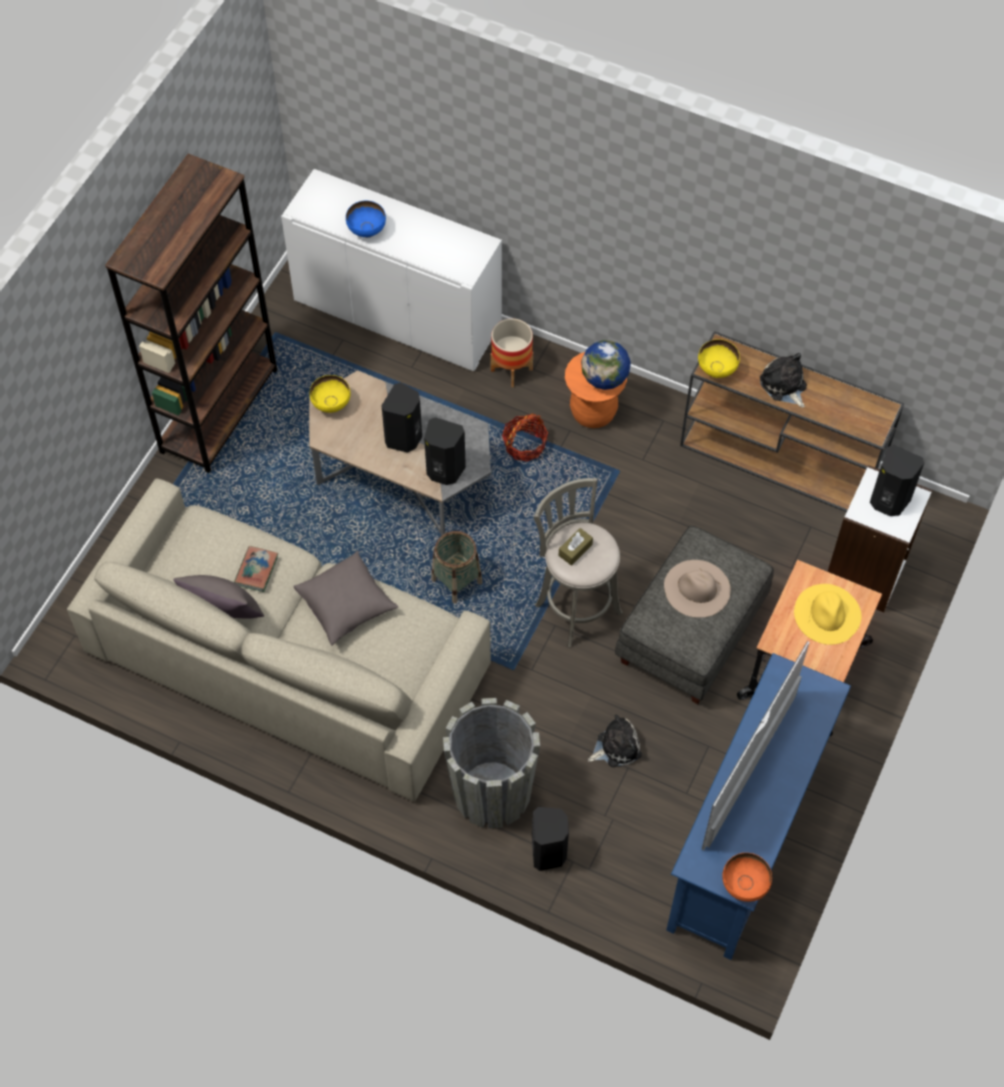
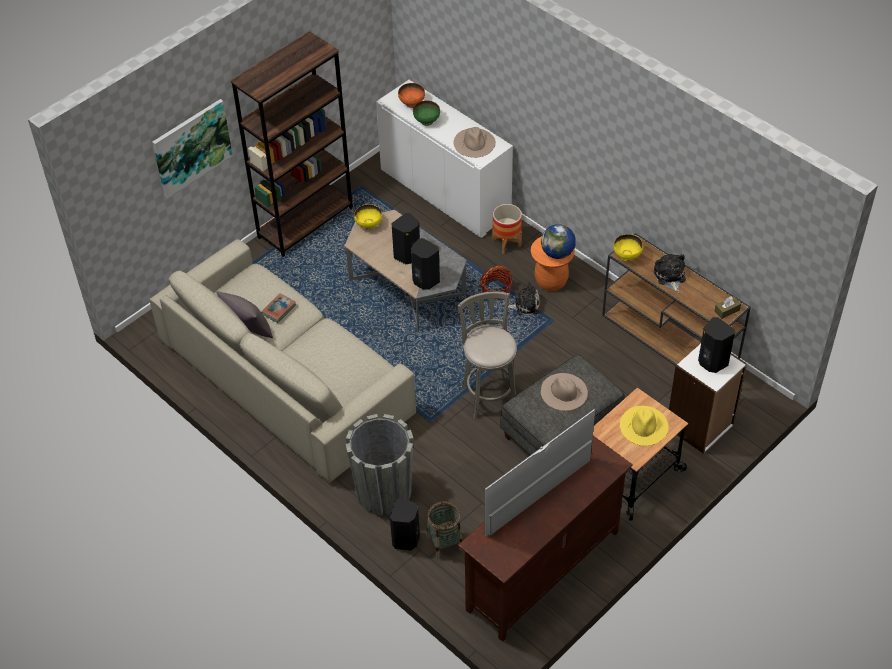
camera: 20 degrees right, 10 degrees down
grey pillow [293,551,398,646] -> none
blue bowl [346,201,386,238] -> green bowl [413,101,440,126]
basket [431,531,483,604] -> basket moved to [426,501,463,559]
brown tissue box [559,528,593,566] -> brown tissue box moved to [715,296,741,319]
plush toy [588,714,642,767] -> plush toy moved to [508,282,539,315]
blue tv stand [666,653,851,960] -> brown tv stand [458,436,633,642]
orange bowl [722,853,772,902] -> orange bowl moved to [398,83,425,108]
none -> picture [152,99,233,198]
none -> beige hat [453,127,496,158]

